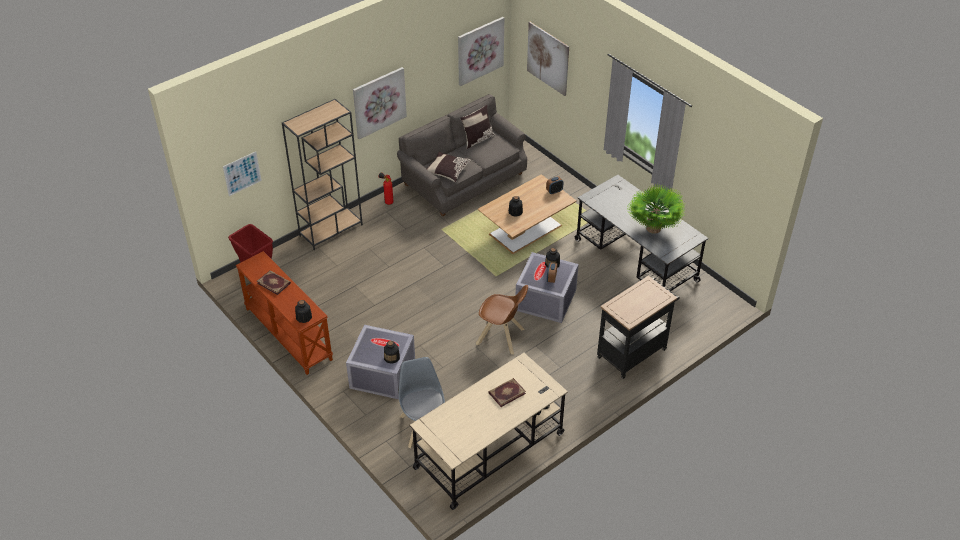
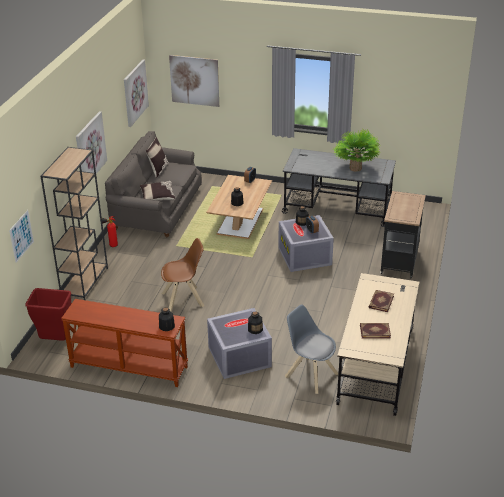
camera: 35 degrees left, 10 degrees down
book [257,271,291,295] -> book moved to [360,323,391,339]
brown chair [476,285,528,355] -> brown chair moved to [161,238,204,312]

